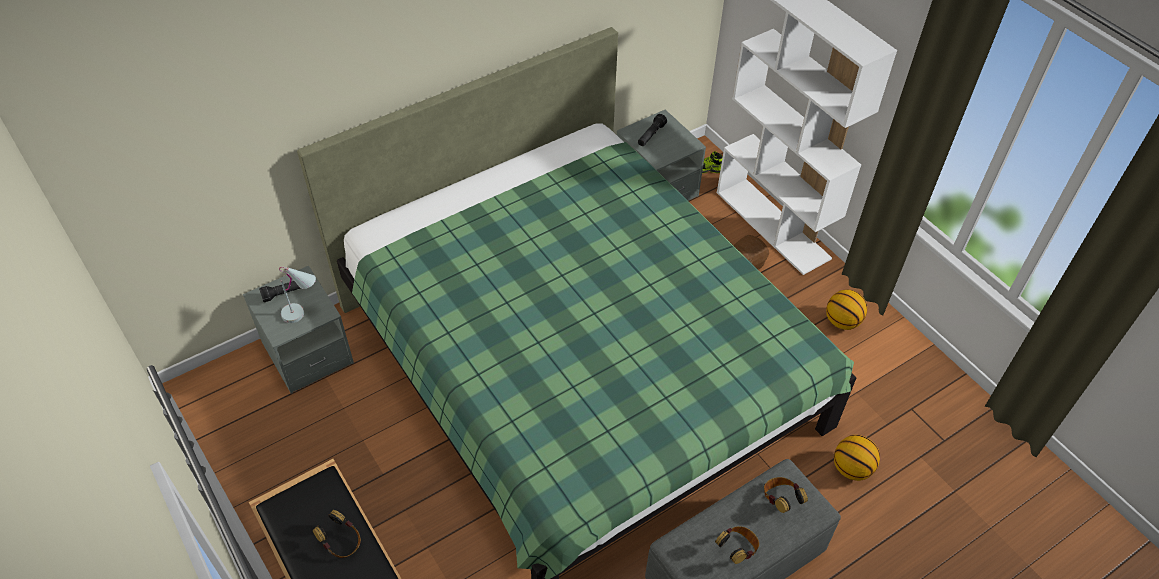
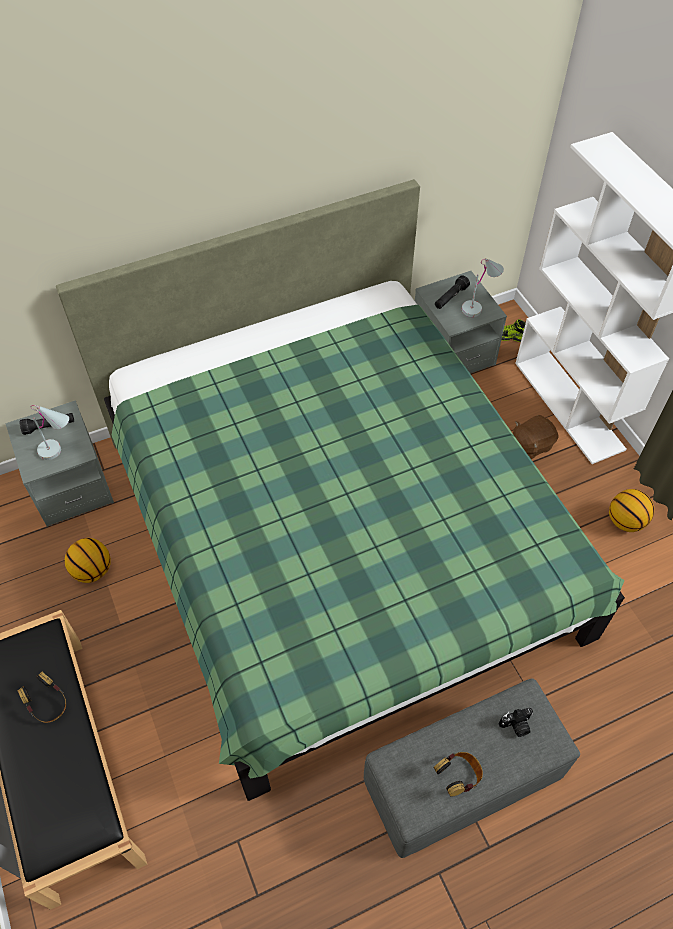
camera: 10 degrees right, 5 degrees up
headphones [764,477,808,513] -> camera [499,708,533,737]
basketball [834,435,880,481] -> basketball moved to [65,538,111,583]
none -> white table lamp [462,258,504,317]

